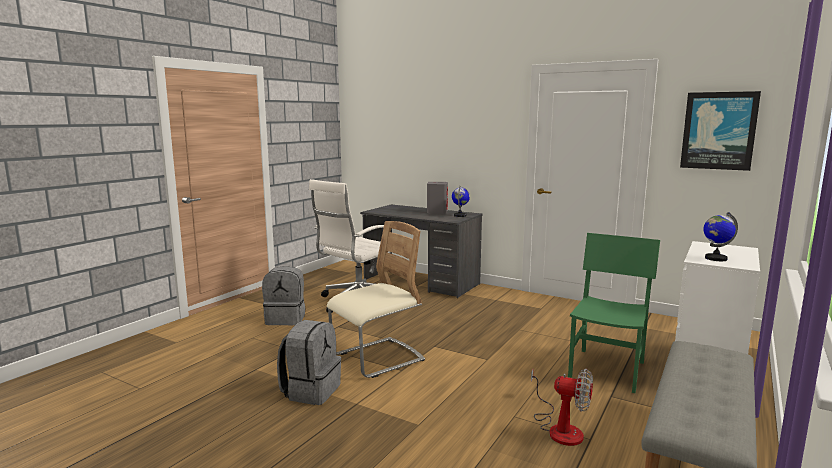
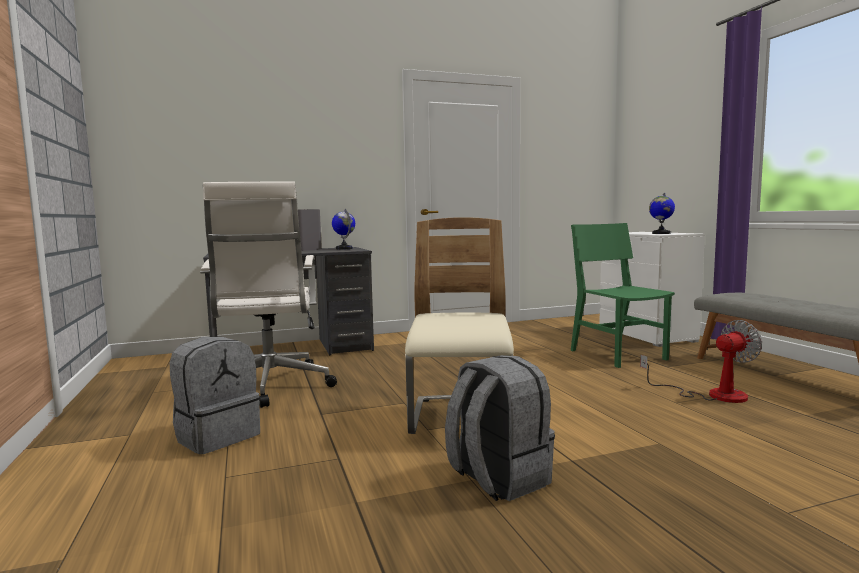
camera: 50 degrees left, 5 degrees down
picture [680,91,761,171] -> none

